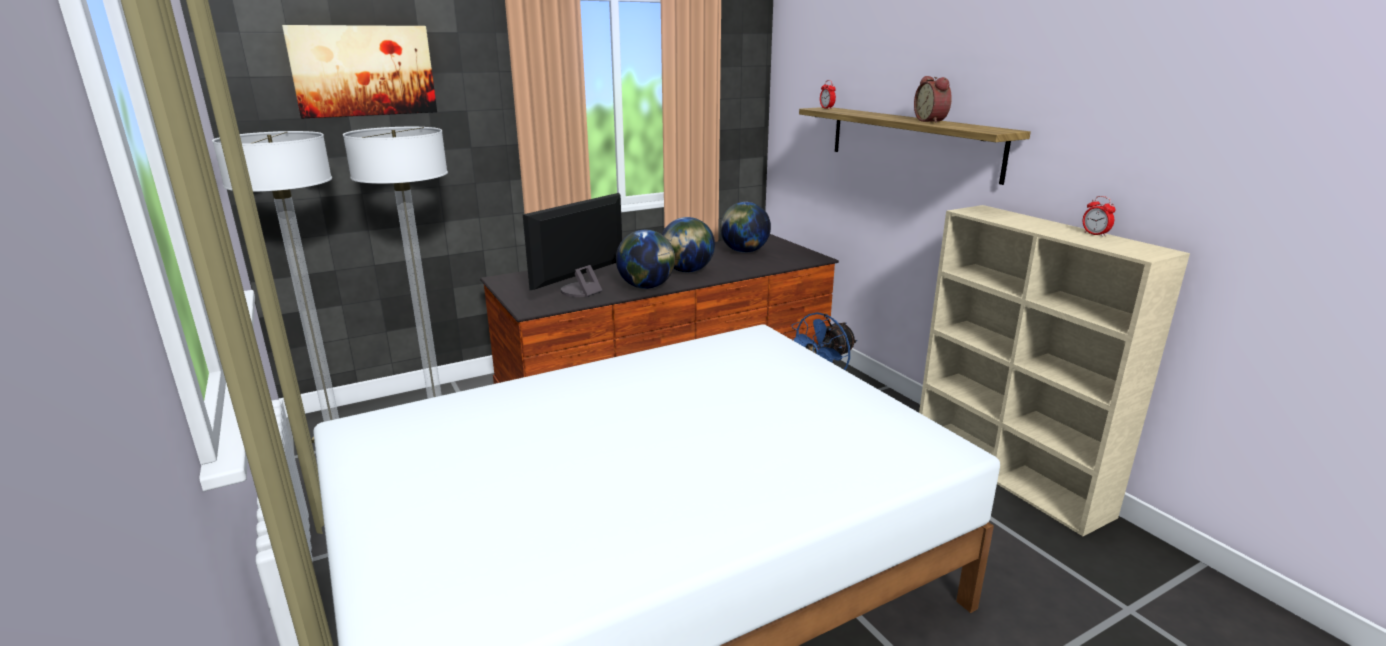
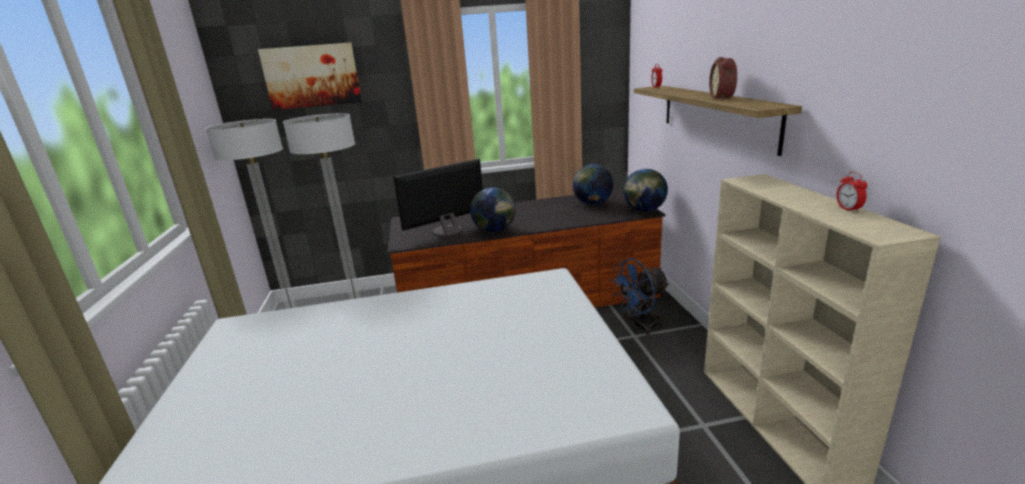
camera: 20 degrees right, 0 degrees up
globe [662,217,715,272] -> globe moved to [623,169,668,212]

